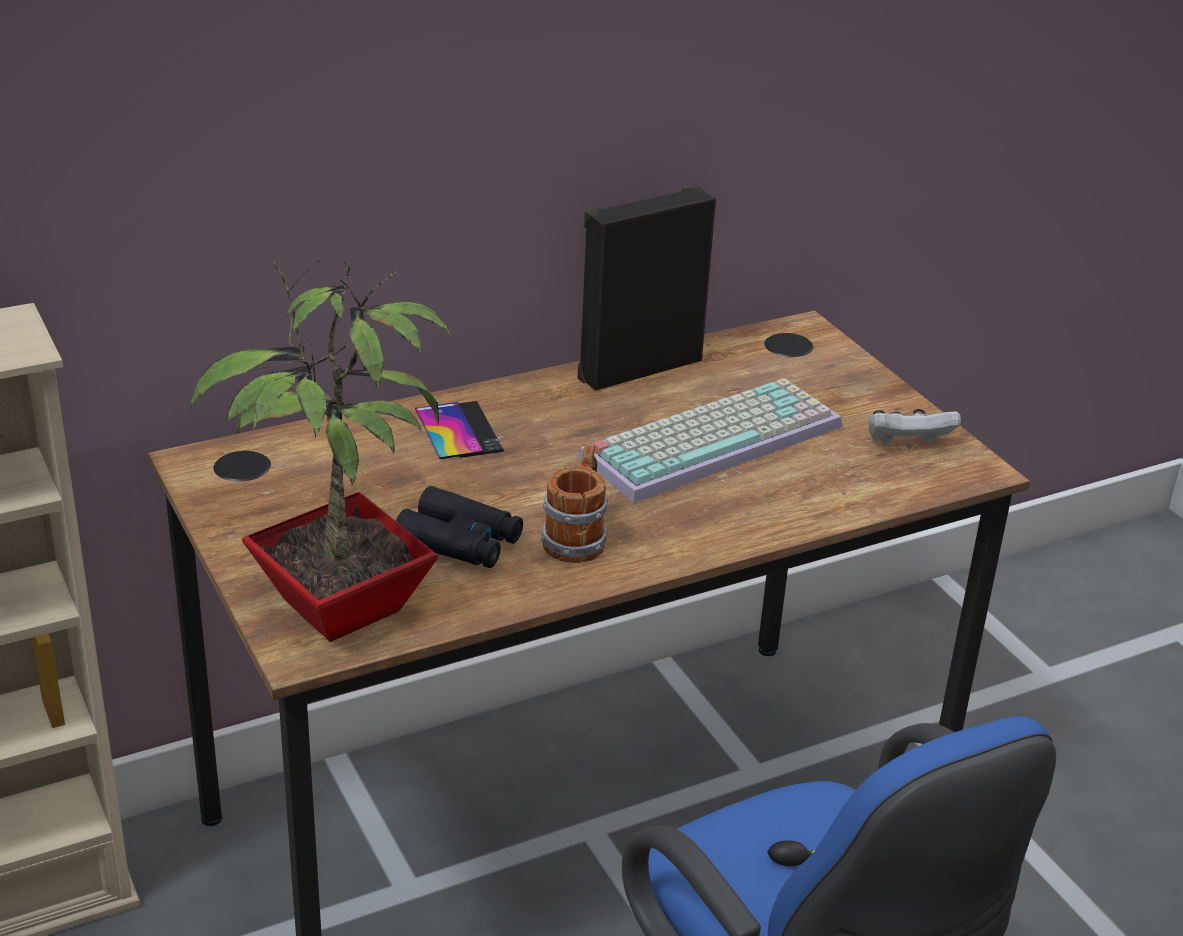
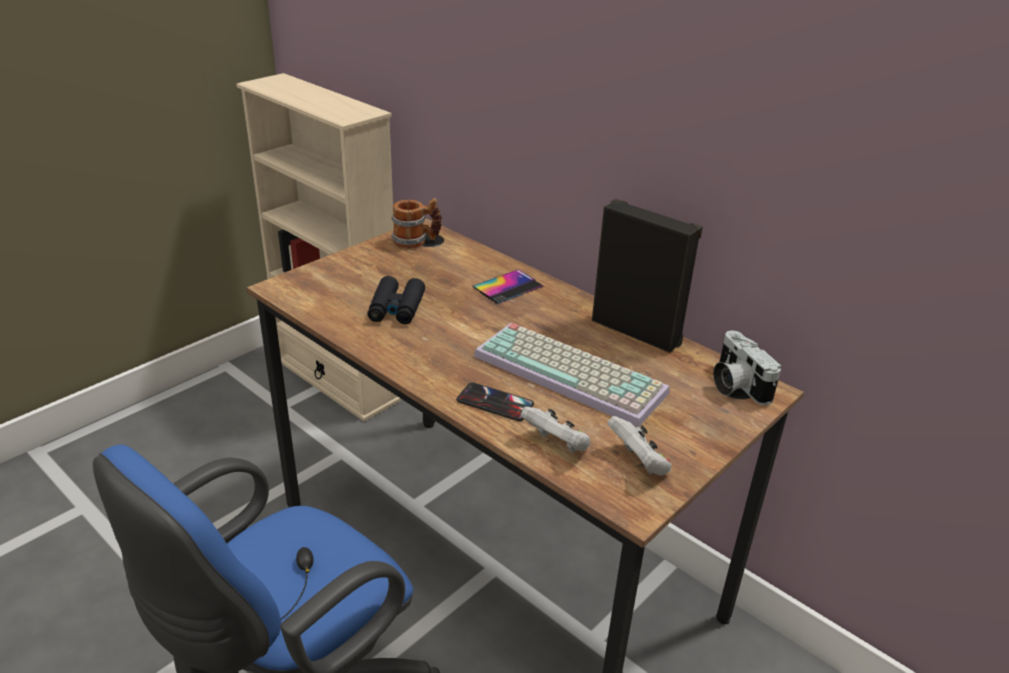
camera: 70 degrees right, 0 degrees up
potted plant [191,259,450,642] -> none
mug [541,444,608,563] -> mug moved to [391,198,442,249]
none -> phone [456,382,534,421]
none -> white game controller [520,406,590,453]
none -> camera [713,330,781,405]

